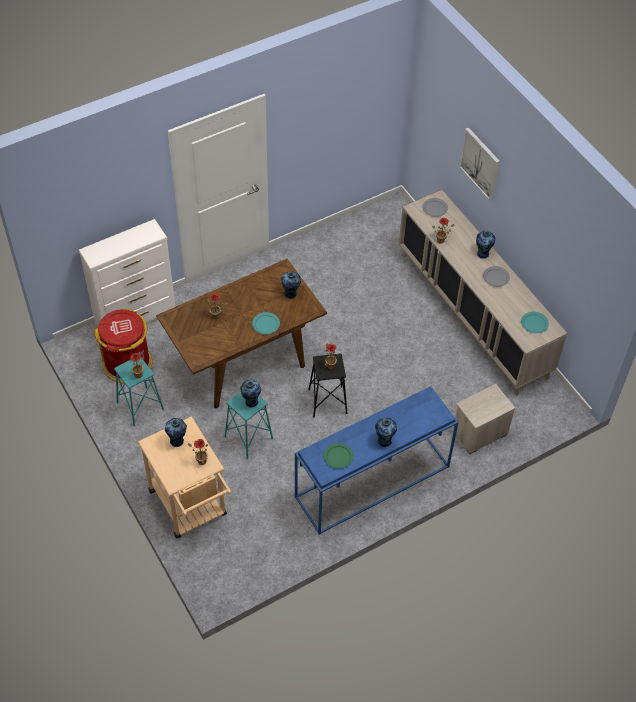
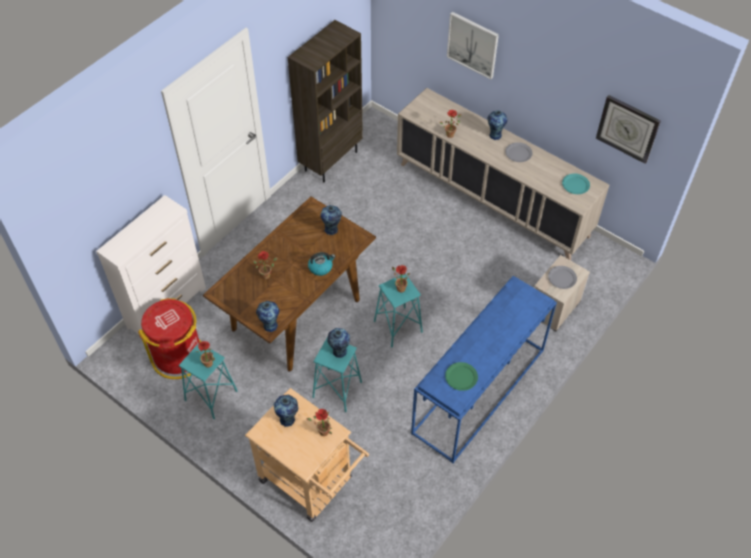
camera: 20 degrees left, 0 degrees up
turquoise plate [252,312,280,334] -> kettle [308,252,335,276]
black stool [308,353,347,418] -> turquoise stool [374,273,423,347]
vase [375,418,397,447] -> vase moved to [256,301,279,332]
grey plate [423,198,448,217] -> grey plate moved to [548,266,577,289]
none -> brown bookcase [288,20,363,182]
none -> wall clock [596,95,661,164]

